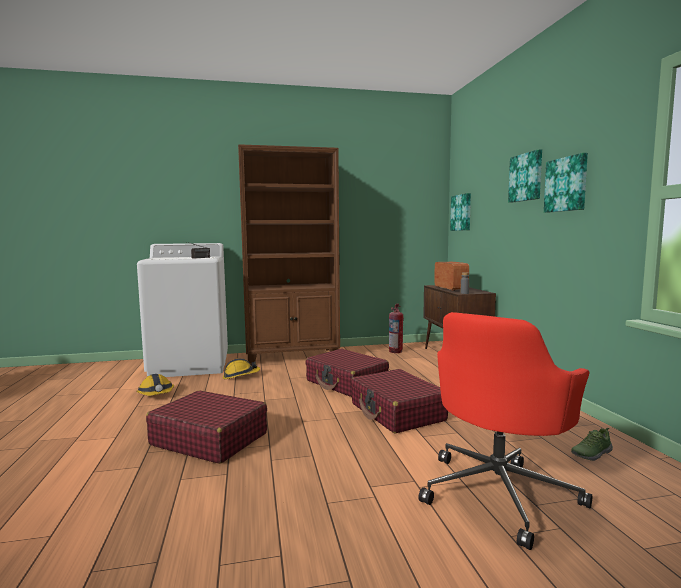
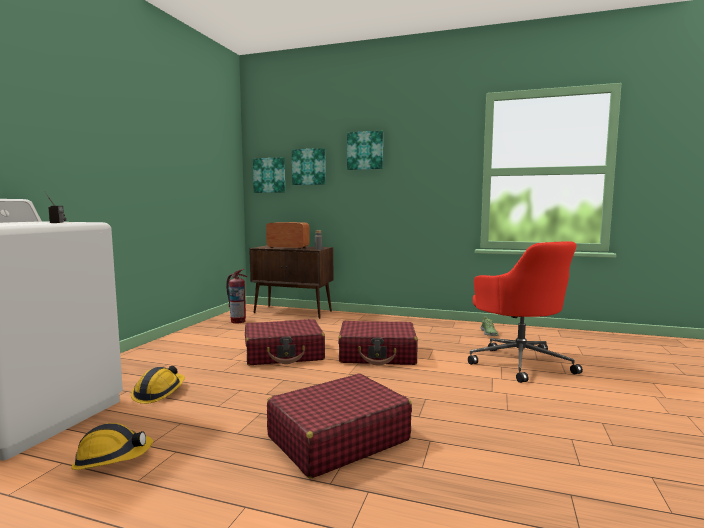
camera: 60 degrees left, 0 degrees up
brown bookcase [238,144,340,365] -> none
picture [544,153,588,213] -> picture moved to [292,148,326,185]

